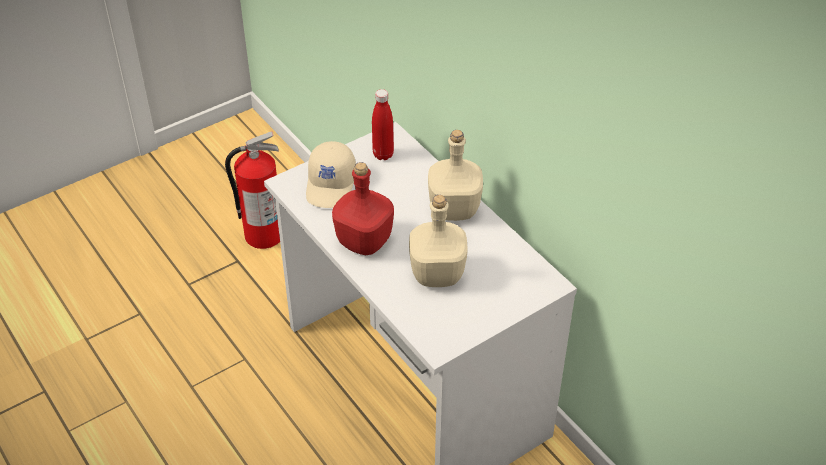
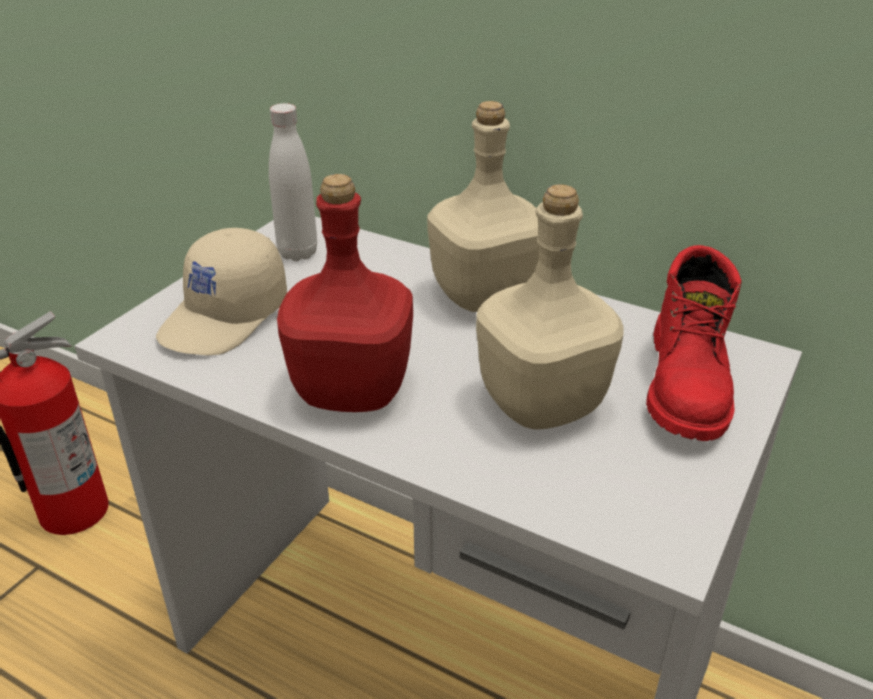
camera: 25 degrees left, 10 degrees down
beige cap [306,141,356,208] -> beige cap turned 45 degrees clockwise [156,228,287,355]
red bottle [372,89,394,160] -> white bottle [269,103,317,261]
none -> red boot [646,245,742,441]

